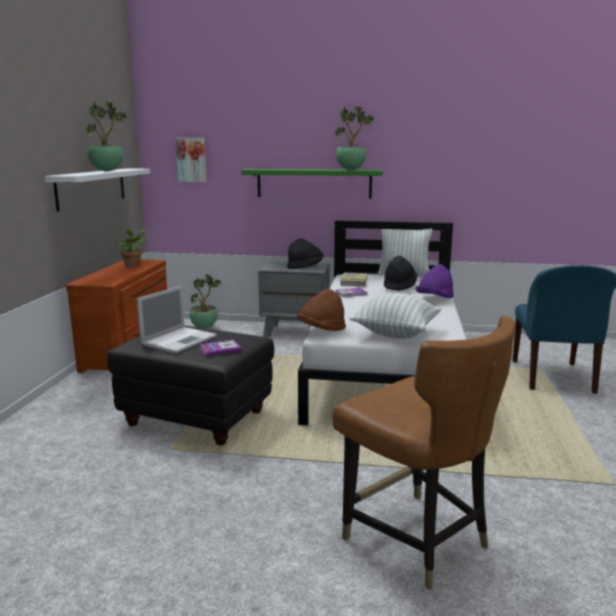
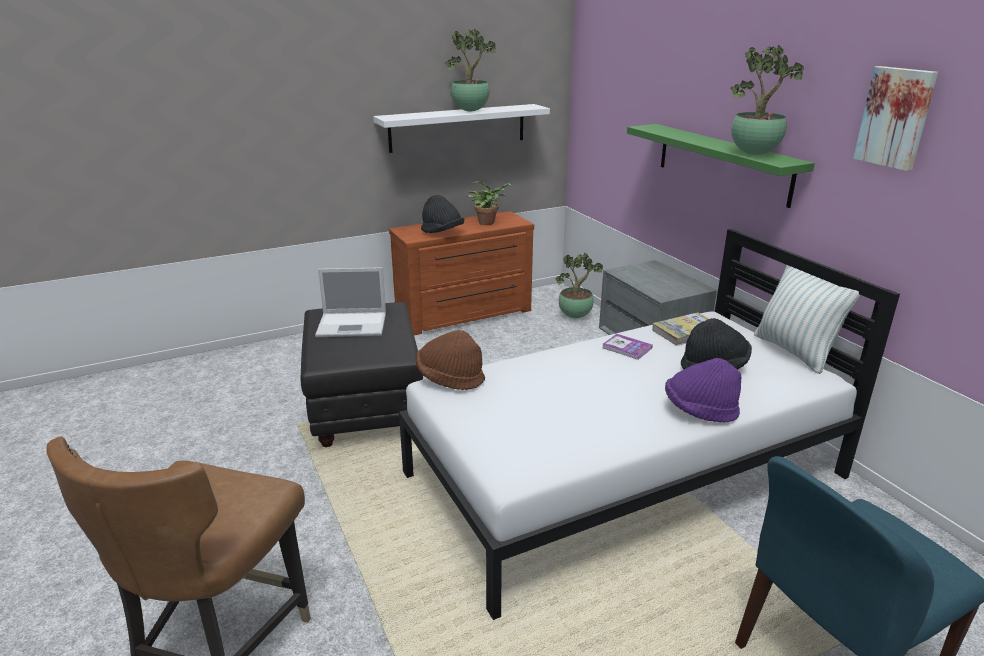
camera: 55 degrees right, 10 degrees up
picture [176,137,207,182] -> picture moved to [853,66,938,171]
book [199,340,242,356] -> none
black hat [287,238,323,269] -> black hat moved to [421,195,464,233]
pillow [349,293,441,339] -> none

